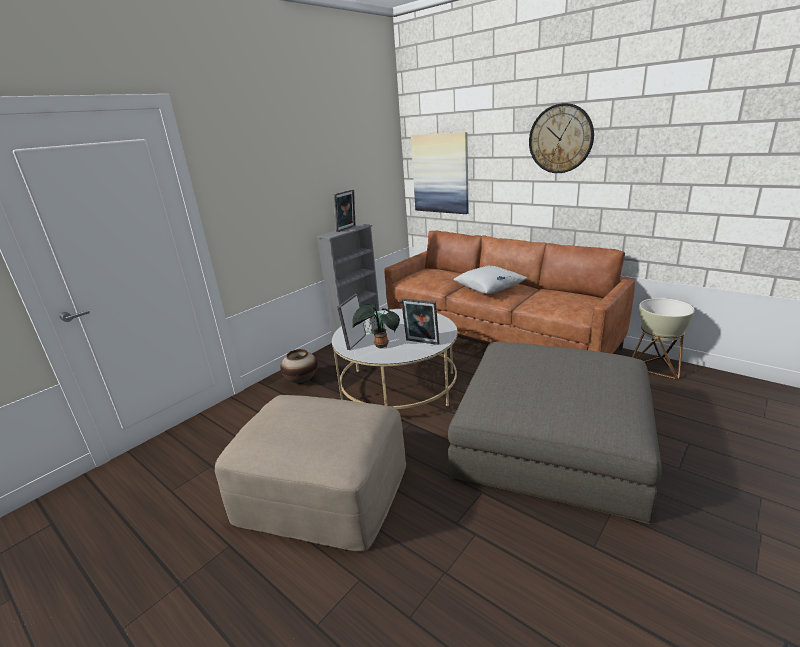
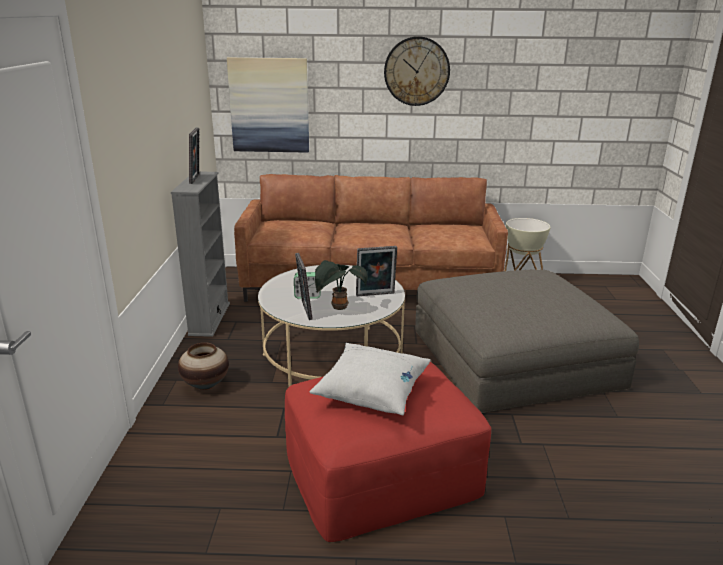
camera: 40 degrees left, 0 degrees up
beige ottoman [215,395,406,551] -> red ottoman [285,362,491,542]
grey pillow [453,266,527,294] -> grey pillow moved to [310,343,431,415]

